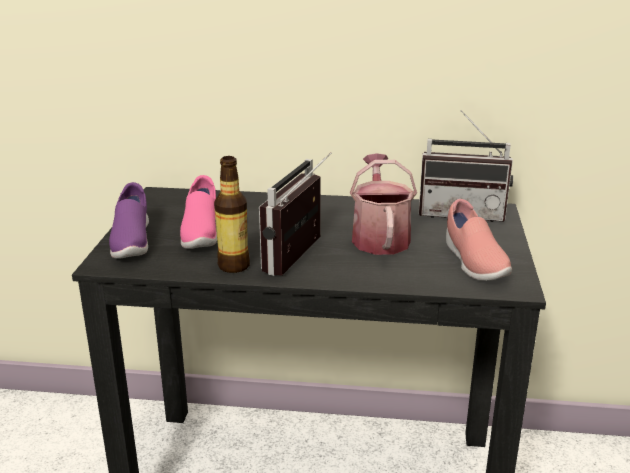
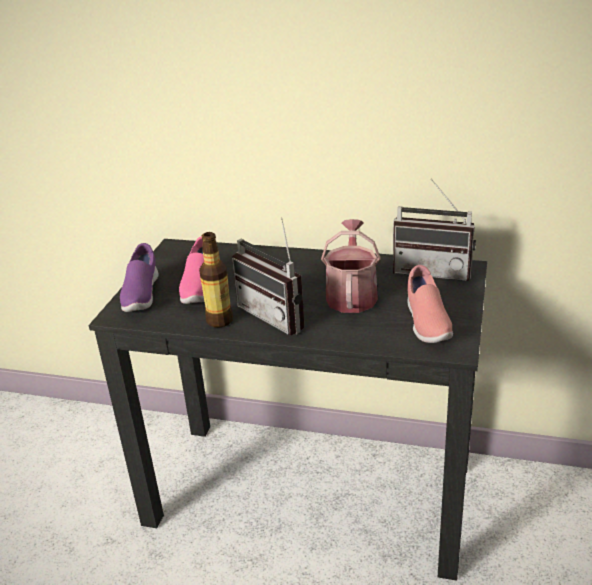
camera: 10 degrees right, 5 degrees up
radio [259,152,332,276] -> radio turned 75 degrees counterclockwise [232,218,305,335]

